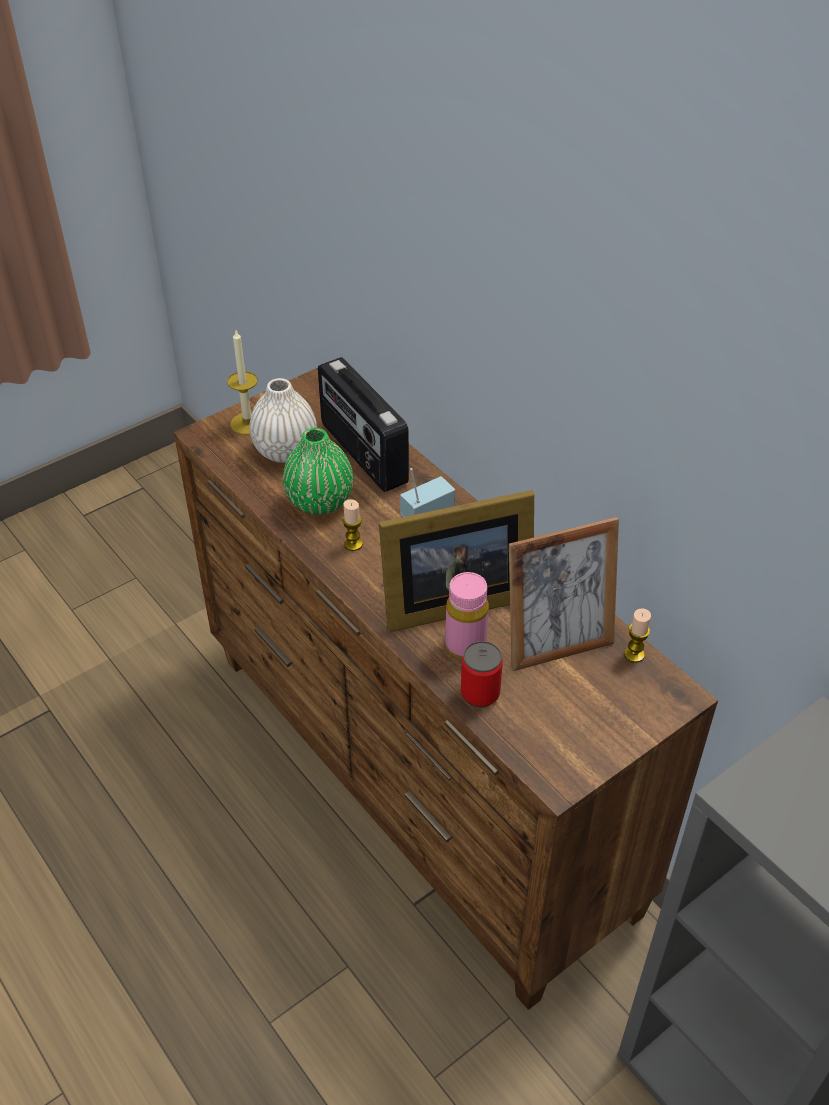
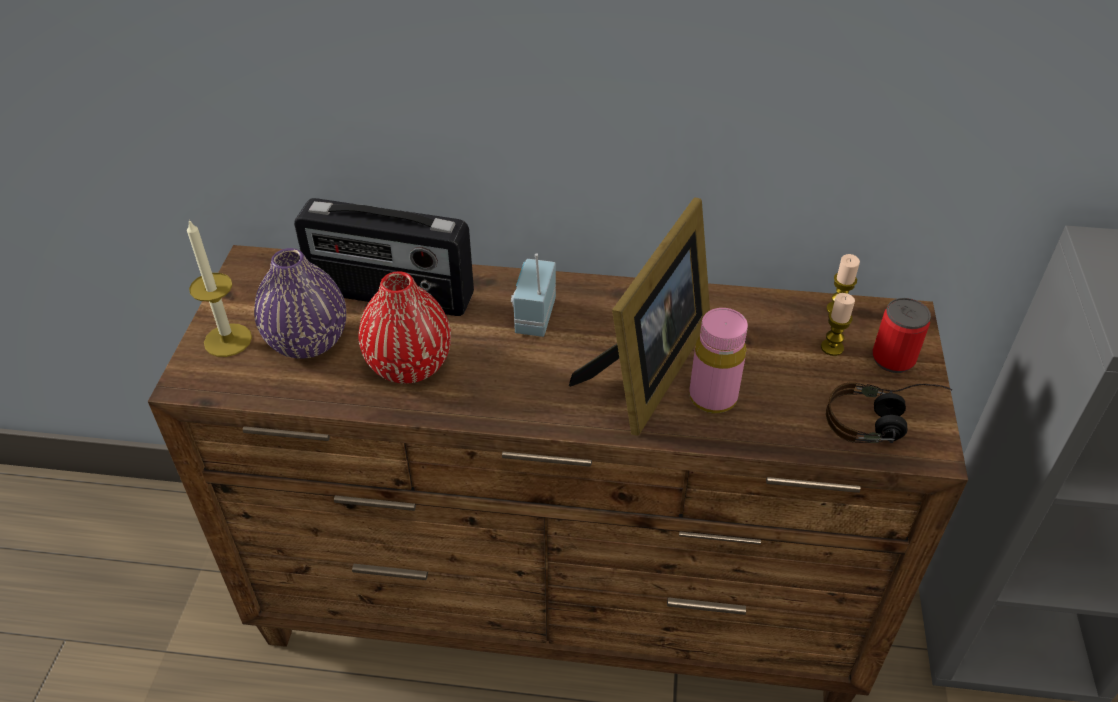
camera: 45 degrees left, 0 degrees up
white vase [249,378,317,463] -> purple vase [254,248,346,359]
green vase [283,428,353,515] -> red vase [359,271,451,384]
candle [342,499,363,551] -> candle moved to [821,293,855,356]
can [461,641,503,707] -> can moved to [872,298,931,373]
picture frame [509,517,619,671] -> none
none -> headphones [826,382,952,443]

